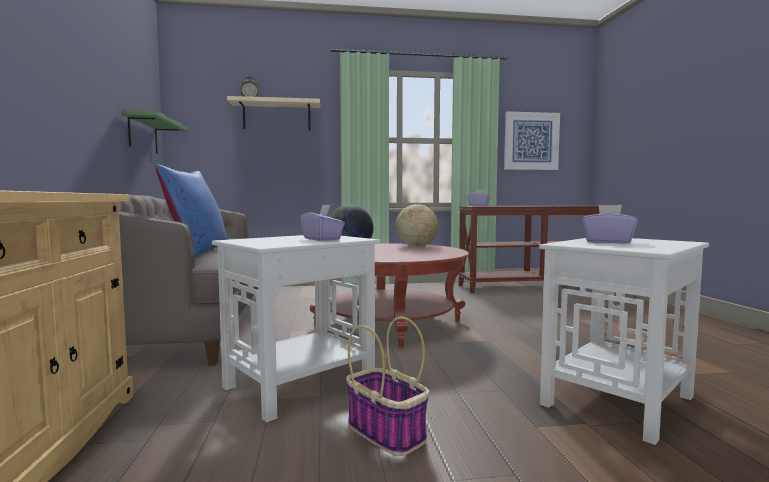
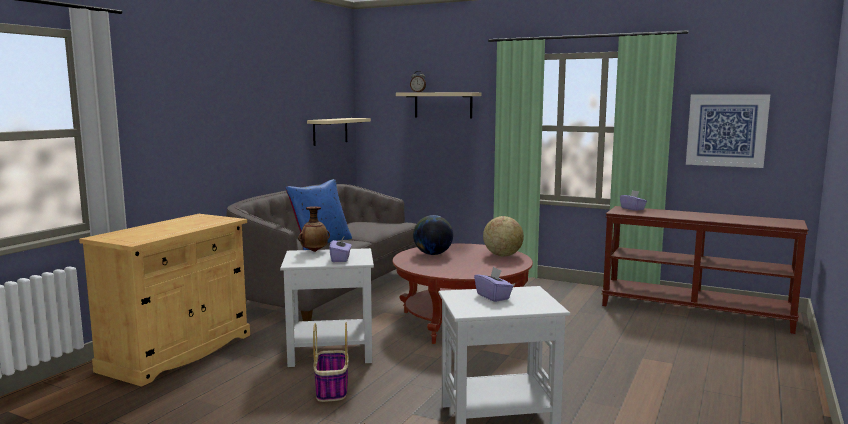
camera: 35 degrees right, 5 degrees up
green shelf [122,110,188,154] -> beige shelf [307,118,371,146]
none -> vase [298,206,330,252]

